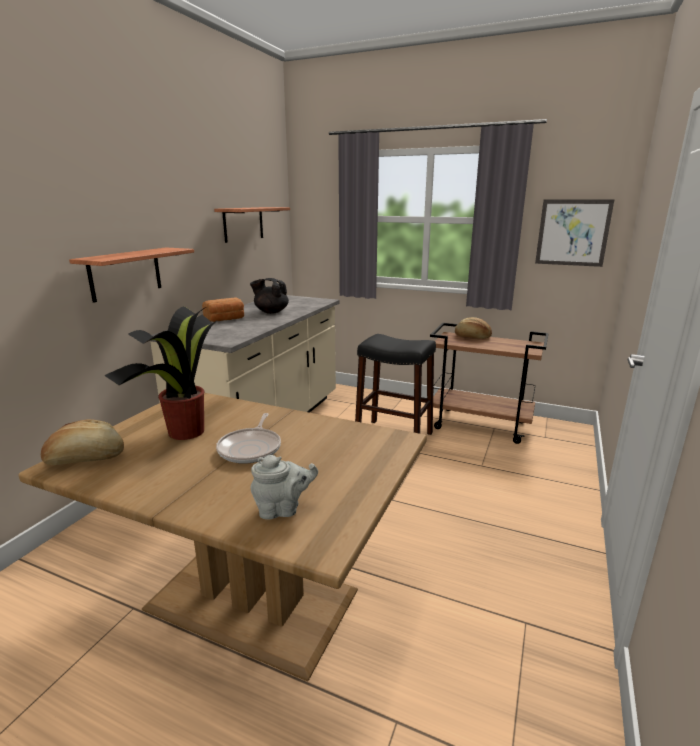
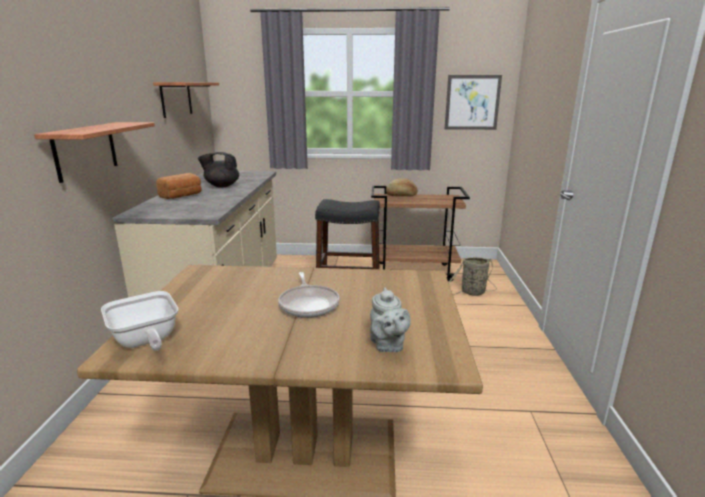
camera: 20 degrees left, 0 degrees up
bread [41,419,124,465] -> frying pan [101,291,178,351]
potted plant [104,306,218,440] -> none
grey teapot [251,455,318,520] -> grey teapot turned 105 degrees clockwise [370,287,411,352]
none -> basket [448,257,497,296]

